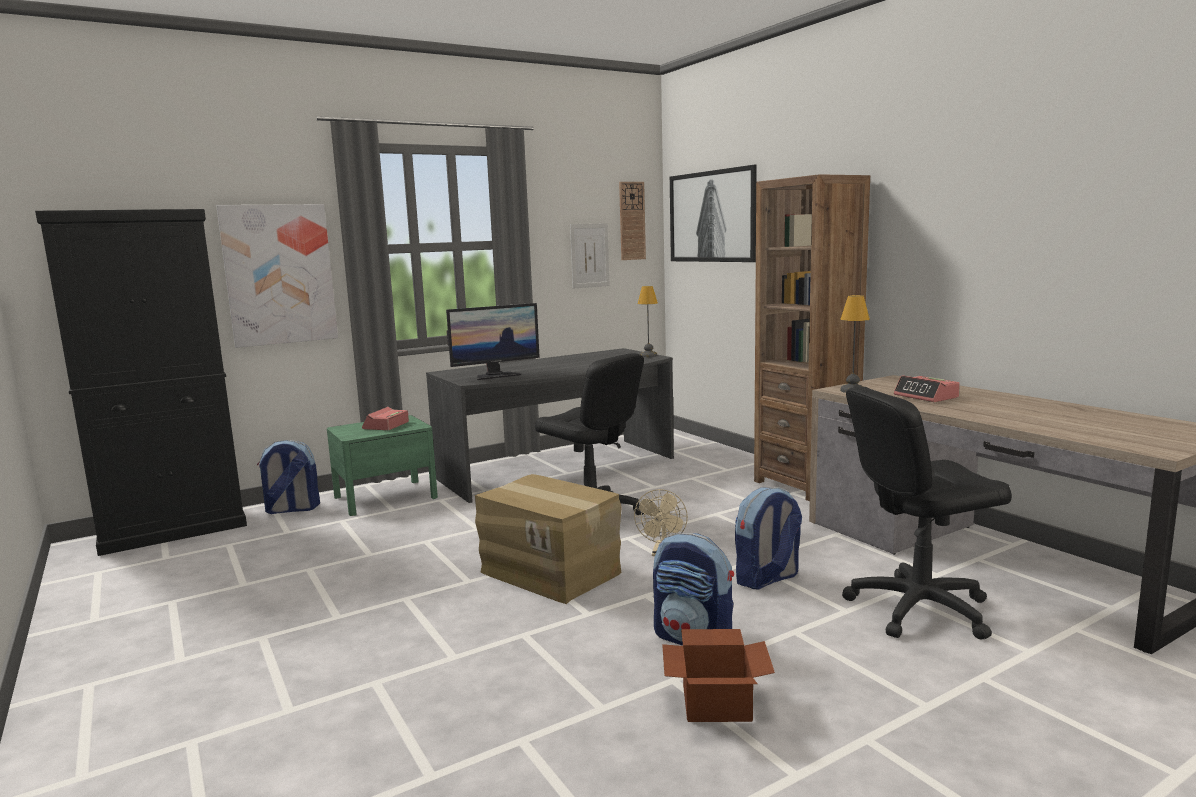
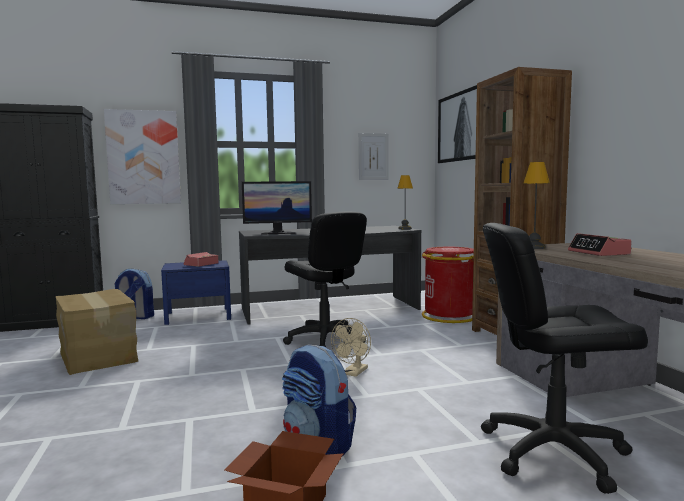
camera: 15 degrees right, 5 degrees down
green nightstand [327,415,438,516] -> blue nightstand [161,260,231,325]
cardboard box [475,474,621,604] -> cardboard box moved to [56,289,138,375]
wall clock [619,182,646,260] -> none
backpack [735,487,802,589] -> none
none -> red trash can [422,247,474,323]

